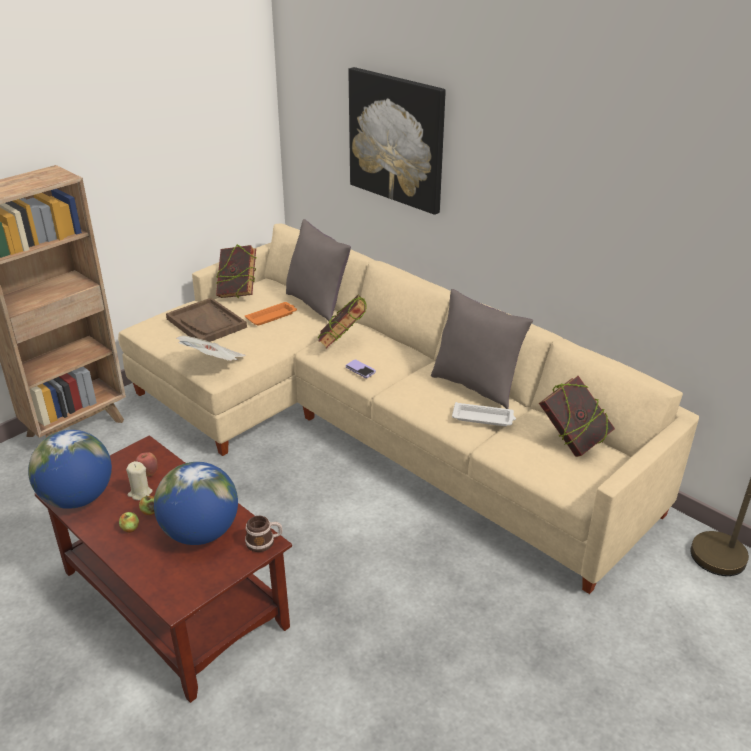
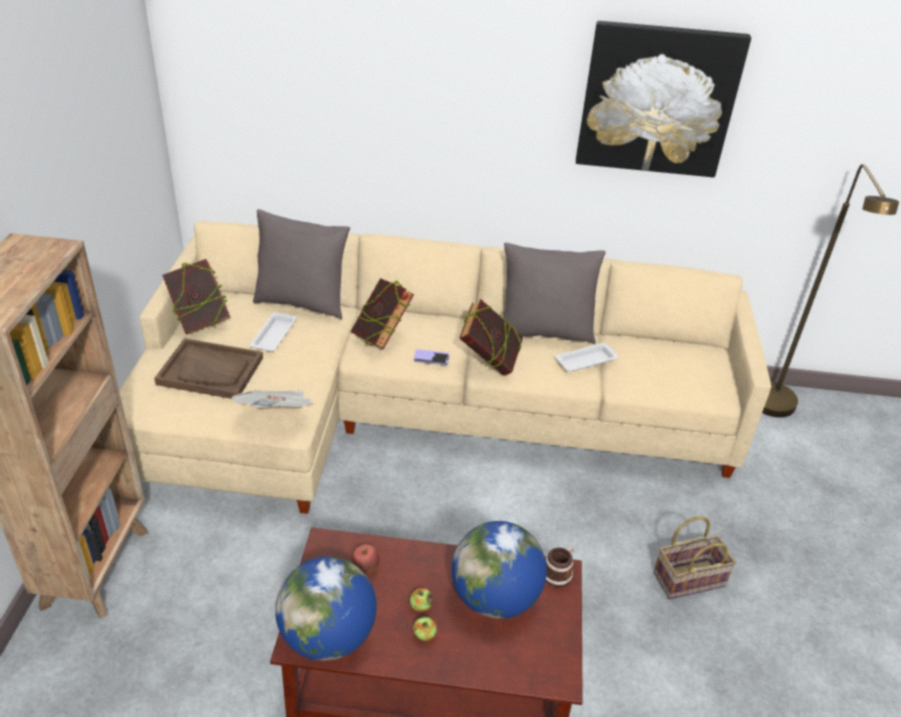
camera: 40 degrees left, 5 degrees up
beige candle [126,461,153,500] -> none
orange tray [245,302,297,326] -> white tray [249,312,297,352]
picture [348,67,446,215] -> picture moved to [576,21,751,177]
book [539,376,615,457] -> book moved to [459,299,523,376]
none -> basket [654,516,736,599]

